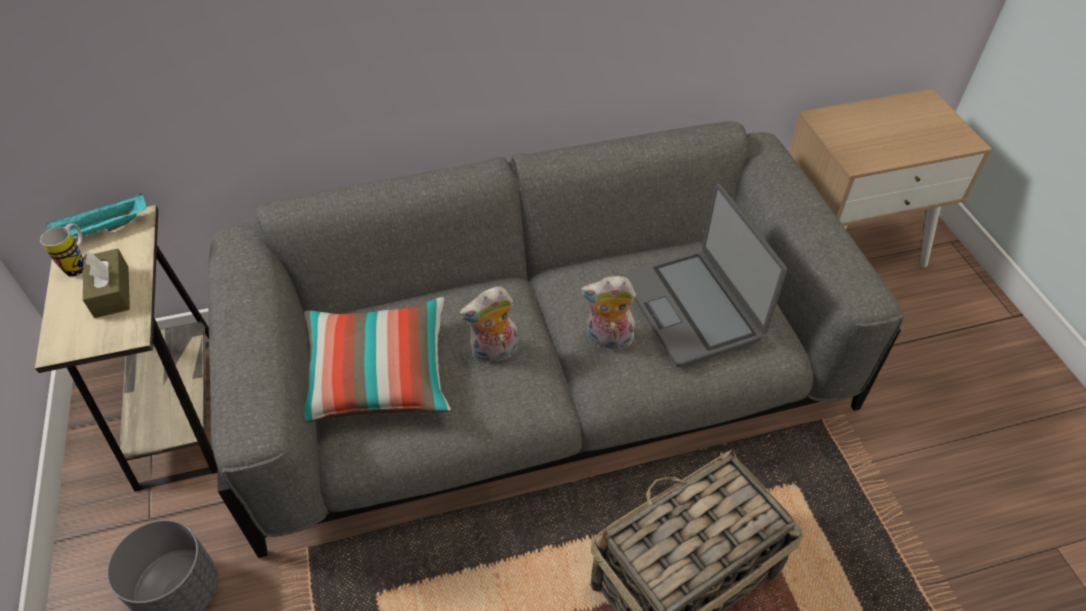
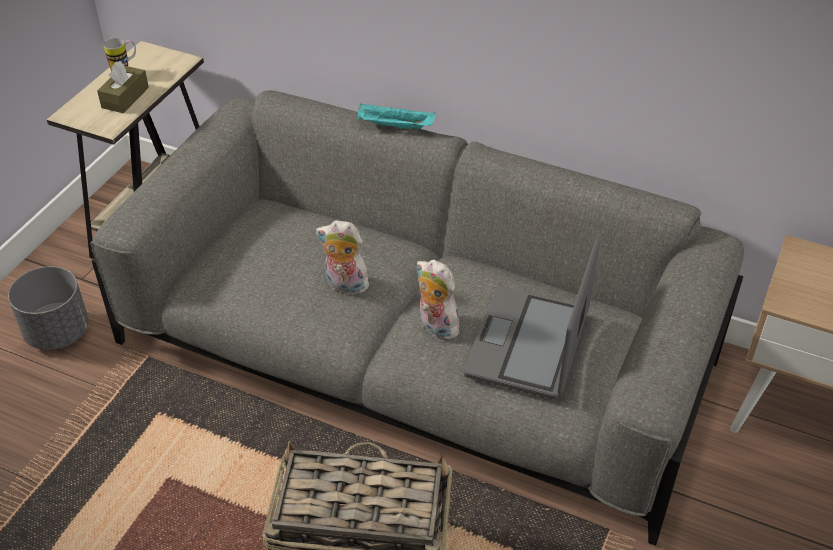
camera: 40 degrees right, 5 degrees down
turquoise tray [46,194,146,237] -> turquoise tray moved to [357,104,436,131]
pillow [304,297,451,423] -> none

